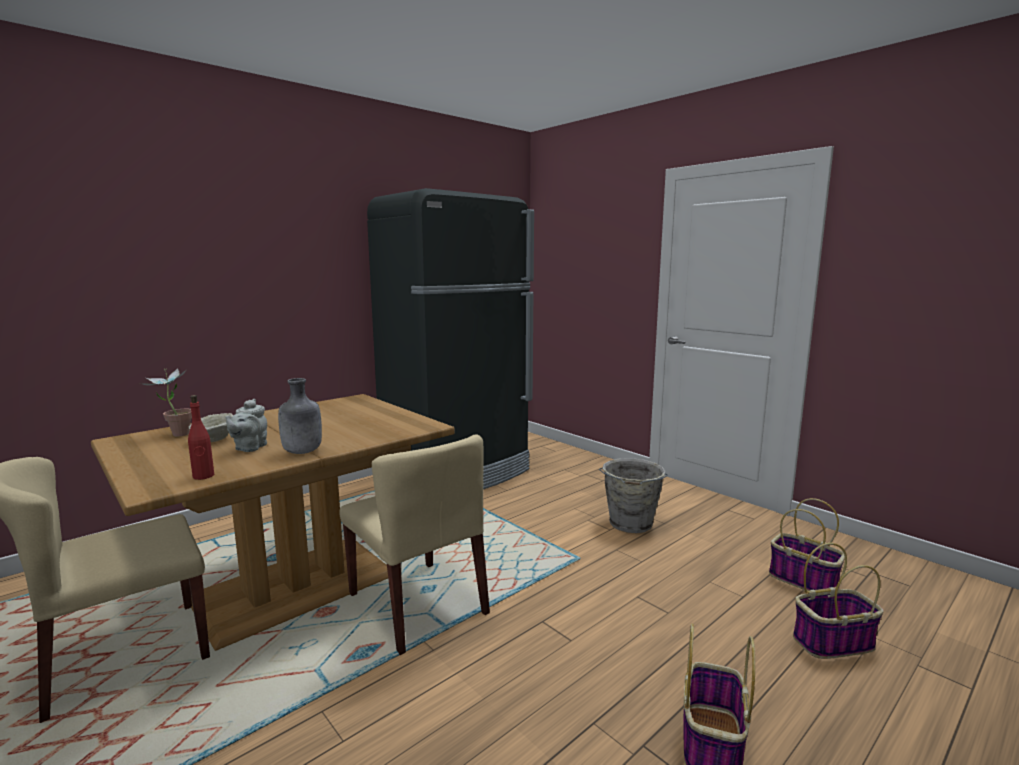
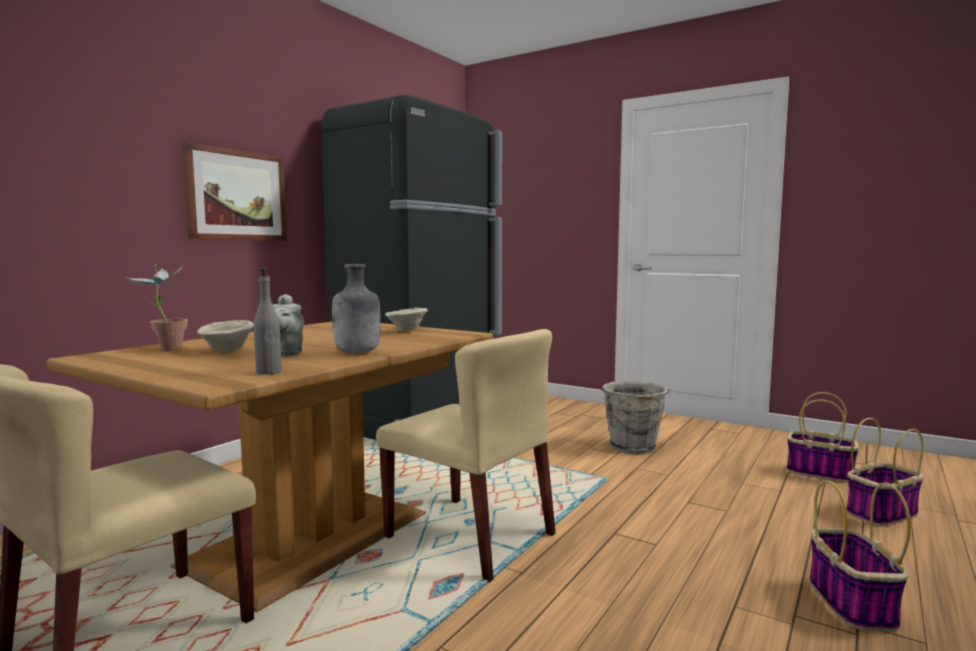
camera: 15 degrees left, 5 degrees down
red bottle [188,395,214,480] -> grey bottle [254,267,282,375]
none -> picture [182,142,287,241]
none -> beige bowl [385,308,428,332]

